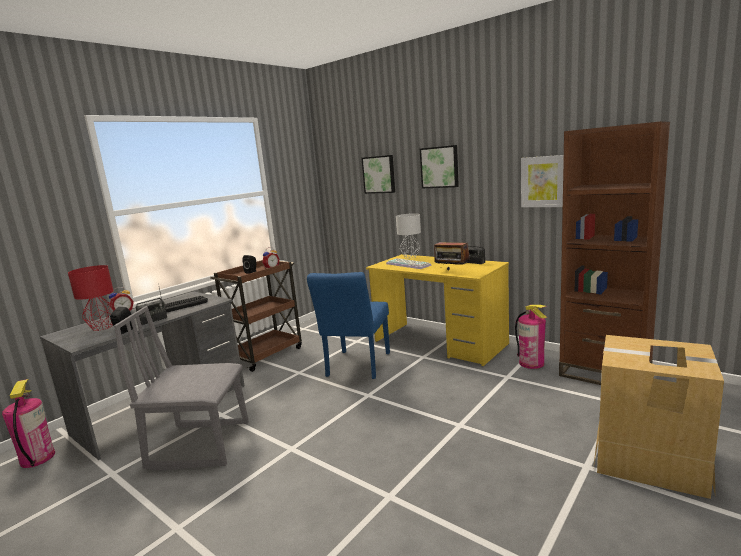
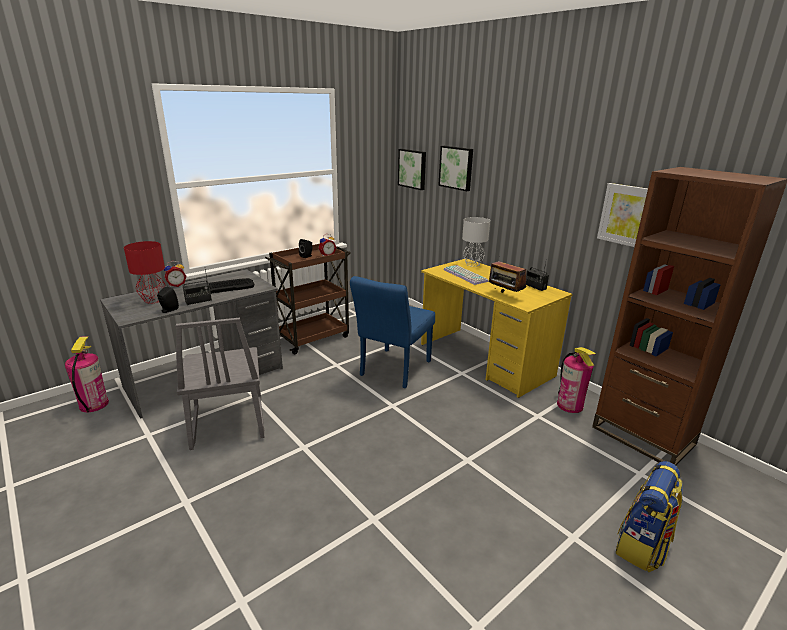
camera: 10 degrees right, 10 degrees up
grey chair [114,306,249,471] -> grey chair turned 120 degrees counterclockwise [176,318,265,450]
picture [420,145,459,188] -> picture moved to [398,149,426,190]
cardboard box [593,335,724,499] -> backpack [615,461,683,573]

